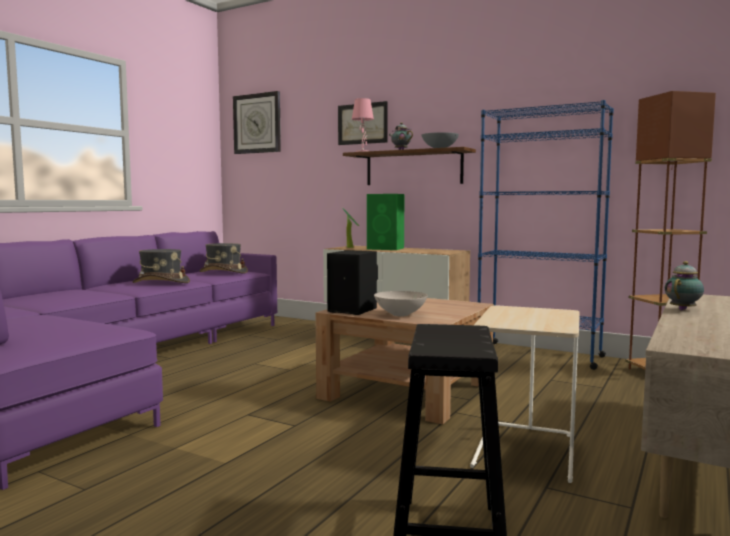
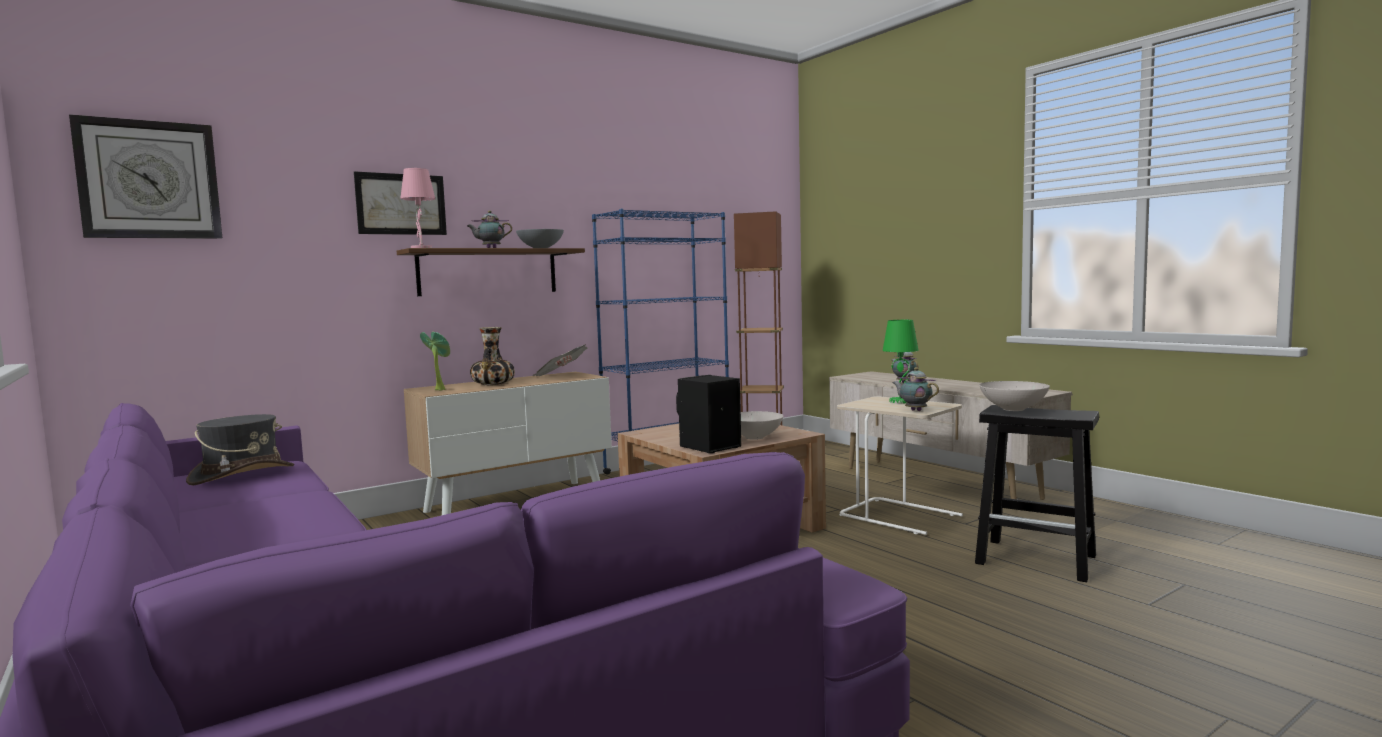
camera: 65 degrees left, 0 degrees up
grey hat [132,249,190,283] -> none
green speaker [367,194,405,250] -> vase [470,327,515,385]
none -> newspaper [533,344,588,376]
none -> green table lamp [883,320,919,404]
none -> teapot [892,367,939,411]
none -> white bowl [979,381,1050,411]

